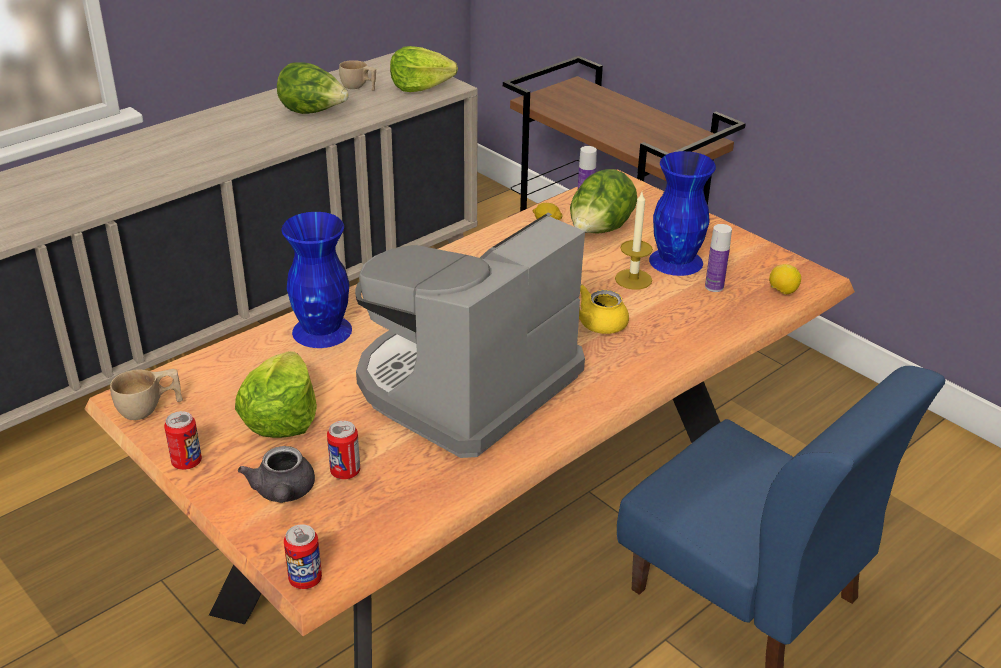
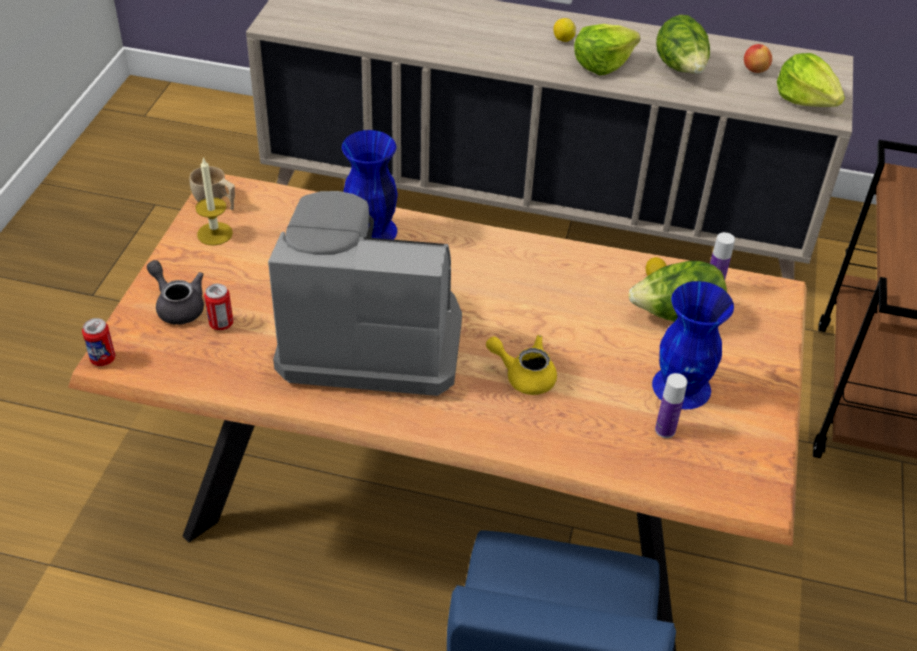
camera: 55 degrees right, 10 degrees up
can [164,411,202,470] -> none
lettuce [235,351,317,438] -> lettuce moved to [574,24,640,75]
grey teapot [238,446,315,503] -> grey teapot turned 90 degrees clockwise [147,260,204,325]
beige cup [339,60,376,91] -> apple [744,44,772,73]
candle [615,192,653,290] -> candle moved to [195,157,233,246]
lemon [769,264,801,295] -> lemon moved to [553,18,576,42]

